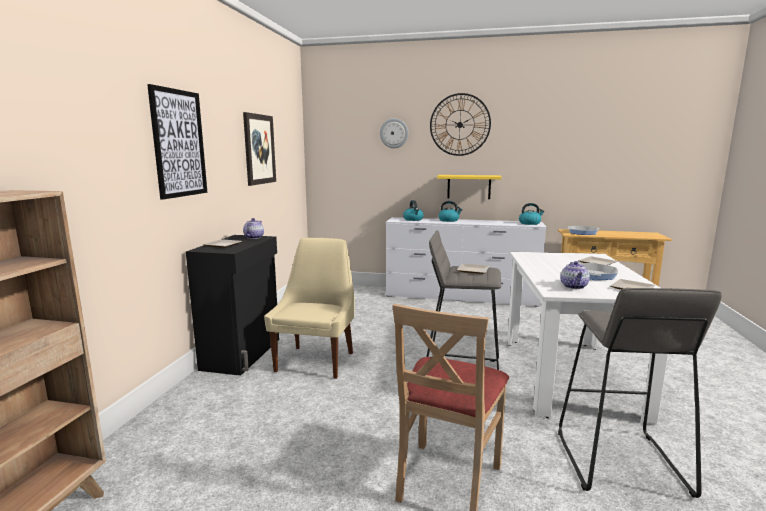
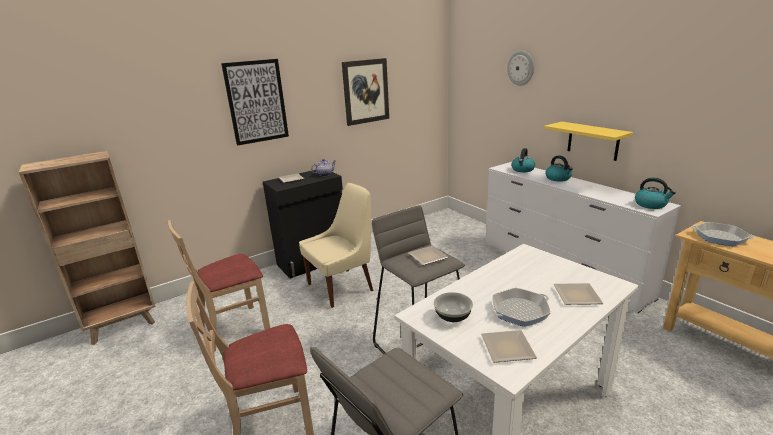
camera: 45 degrees right, 10 degrees up
wall clock [430,93,491,156] -> none
teapot [560,261,590,289] -> bowl [434,292,473,322]
none -> beige chair [168,220,270,352]

